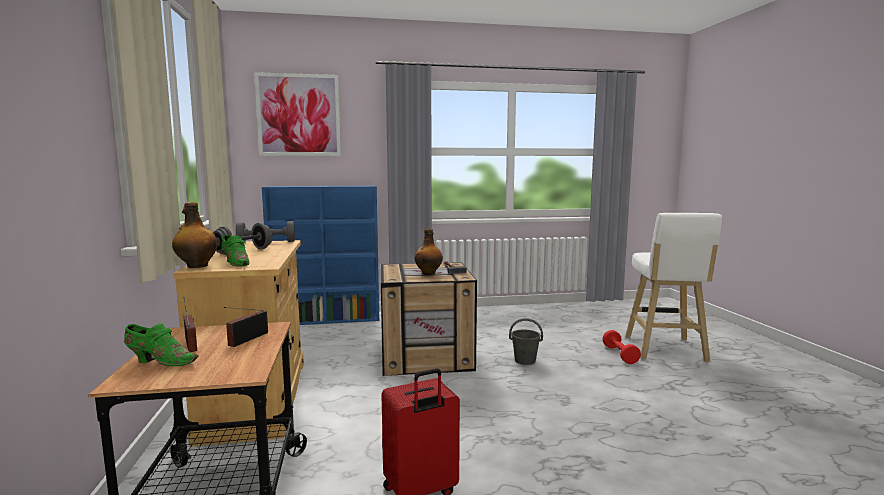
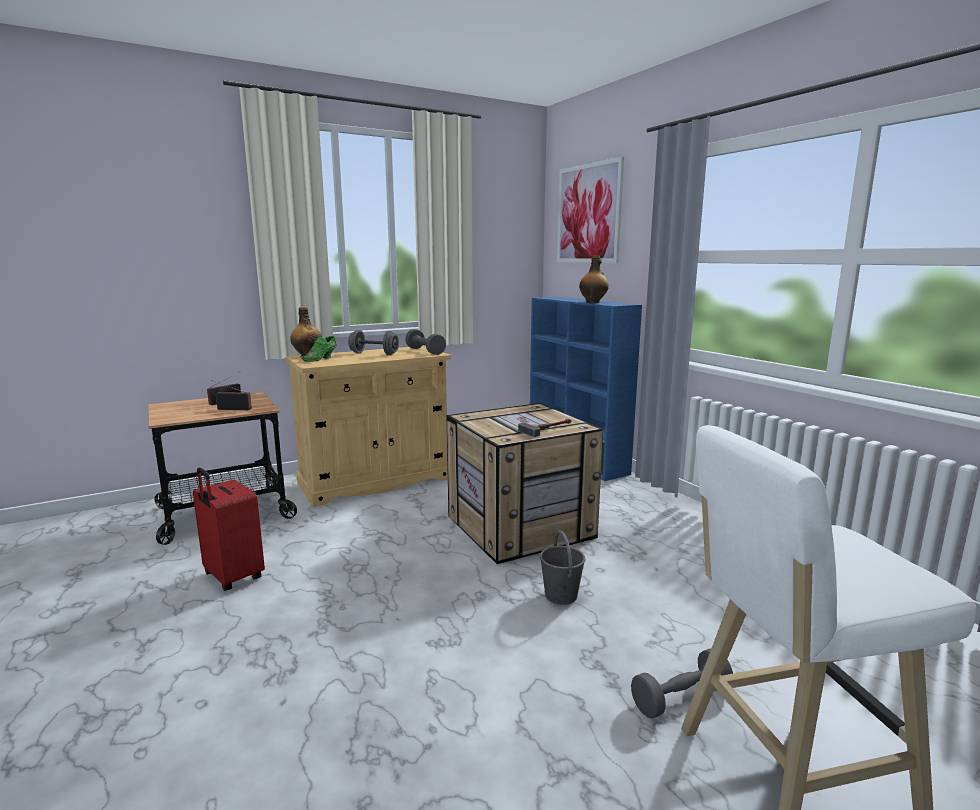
camera: 70 degrees right, 5 degrees up
green shoe [124,323,199,366] -> none
bottle [415,229,443,275] -> bottle moved to [579,256,609,303]
red dumbbell [603,330,641,364] -> grey dumbbell [631,648,733,719]

